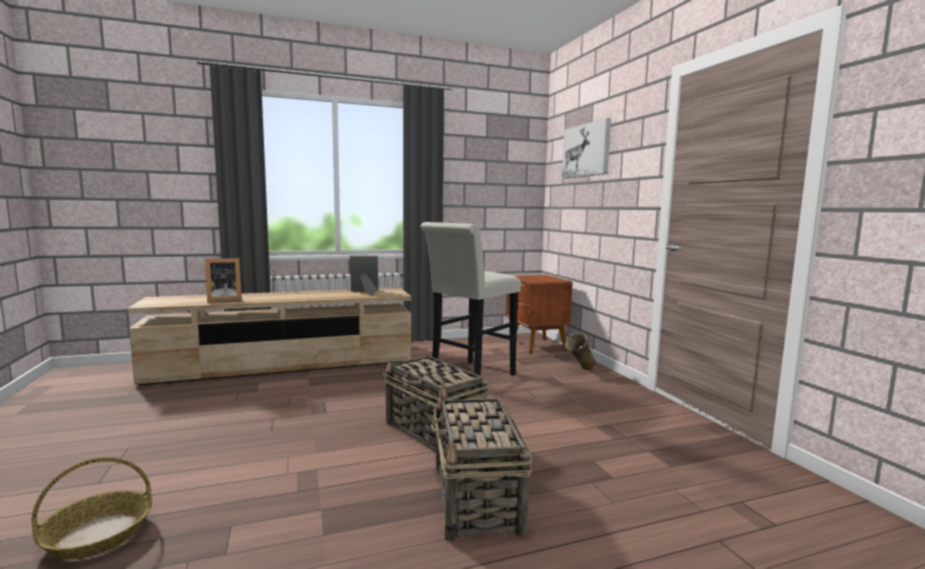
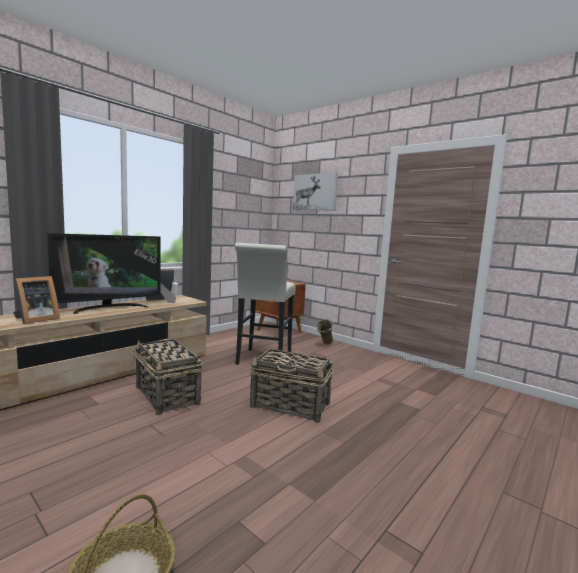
camera: 30 degrees left, 0 degrees up
basket [430,392,533,542] -> basket moved to [133,339,203,415]
none -> television [47,233,161,314]

